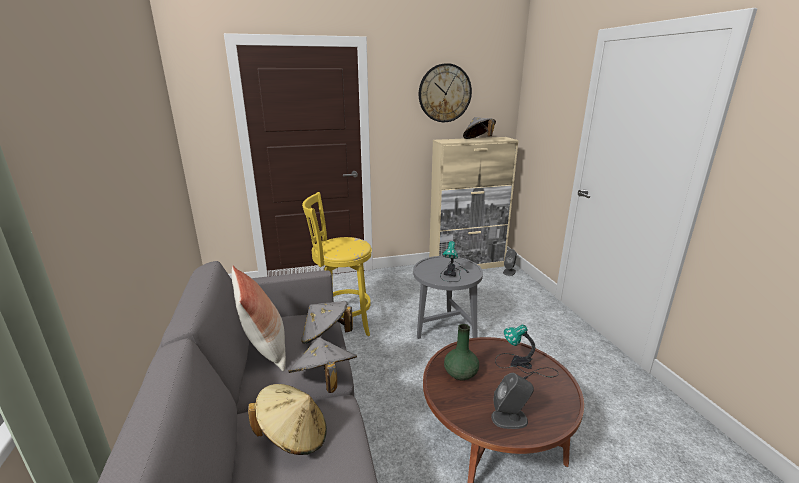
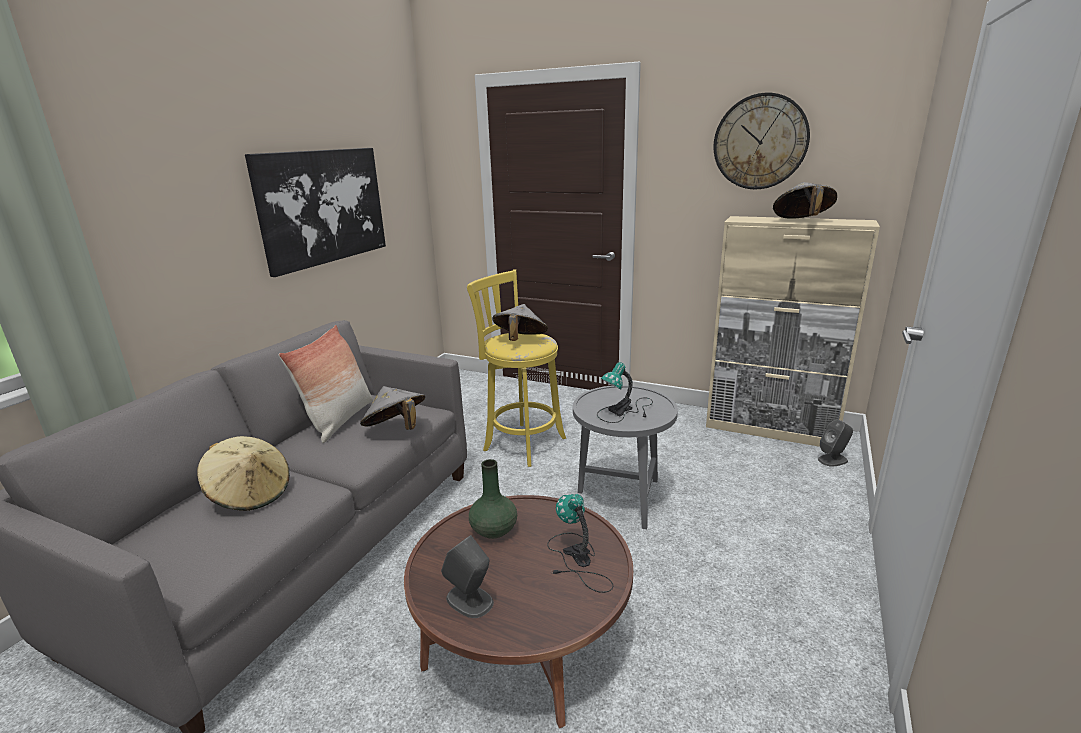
camera: 40 degrees right, 0 degrees up
grey hat [288,337,357,393] -> grey hat moved to [492,304,548,341]
none -> picture [245,148,386,277]

